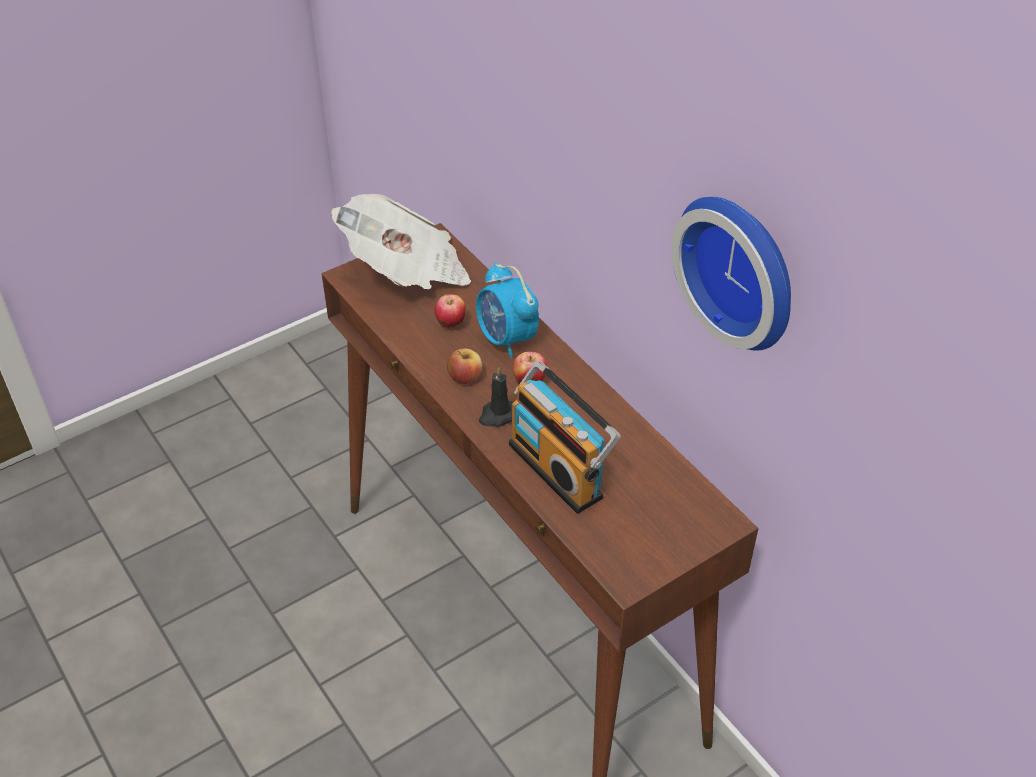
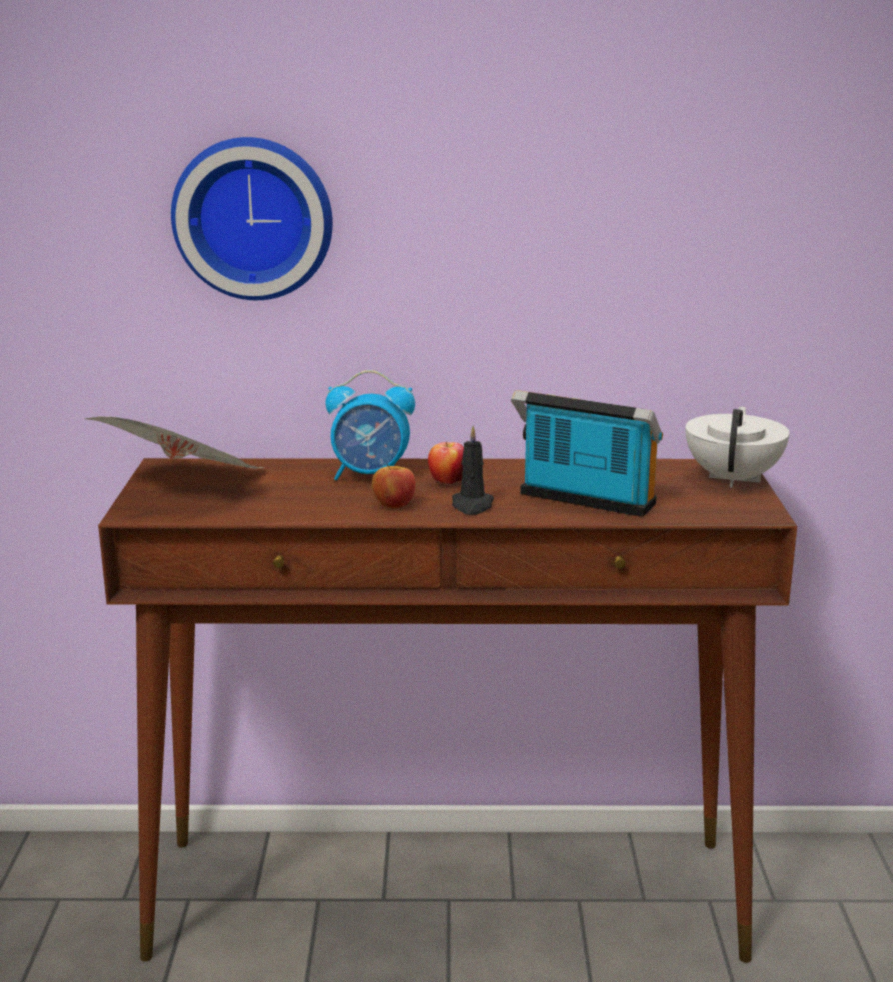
camera: 55 degrees left, 25 degrees down
apple [435,294,466,328] -> none
radio [509,361,621,514] -> radio turned 150 degrees counterclockwise [511,390,663,517]
wall clock [671,197,791,351] -> wall clock moved to [171,137,333,300]
none -> white teapot [686,406,790,487]

